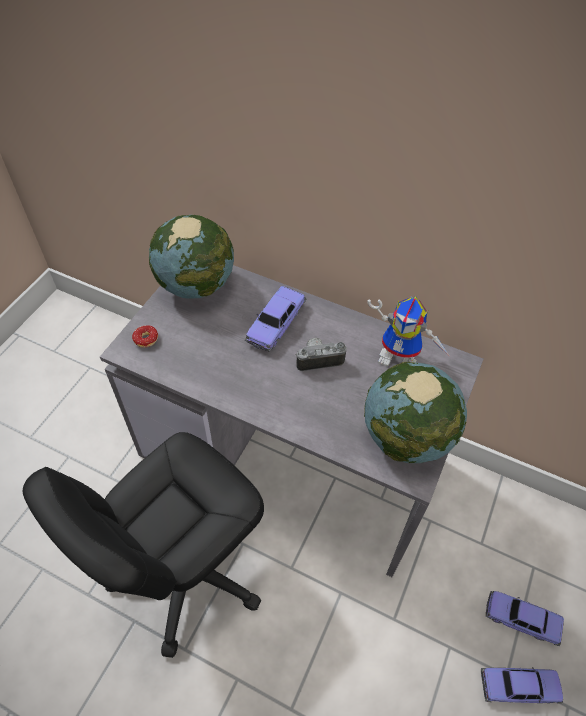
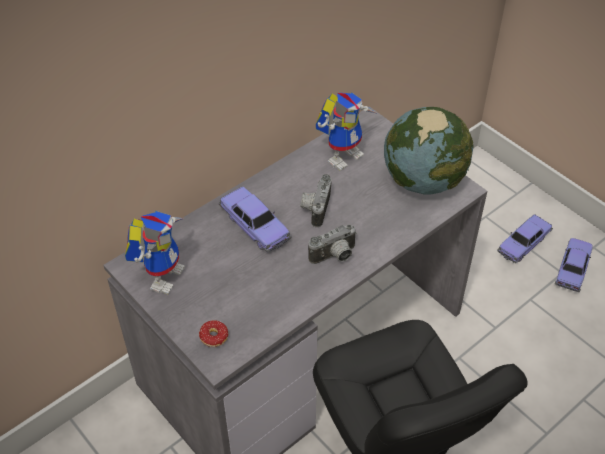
camera: 65 degrees left, 5 degrees down
globe [149,215,234,299] -> toy robot [125,211,185,294]
none -> camera [308,225,357,264]

